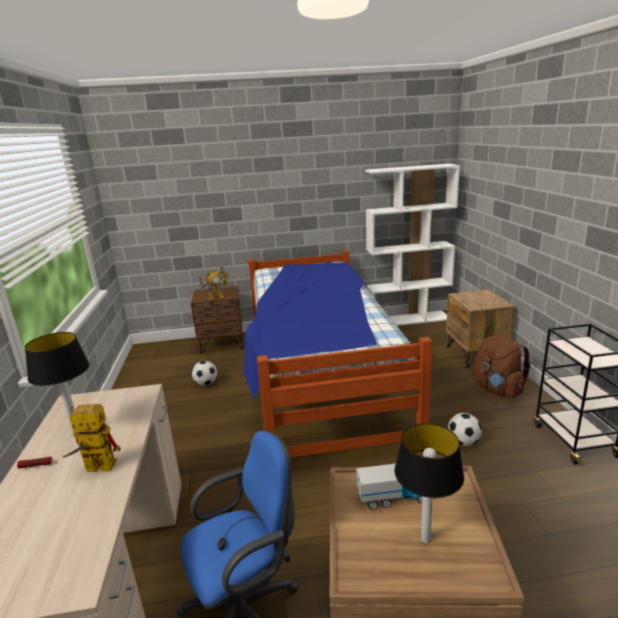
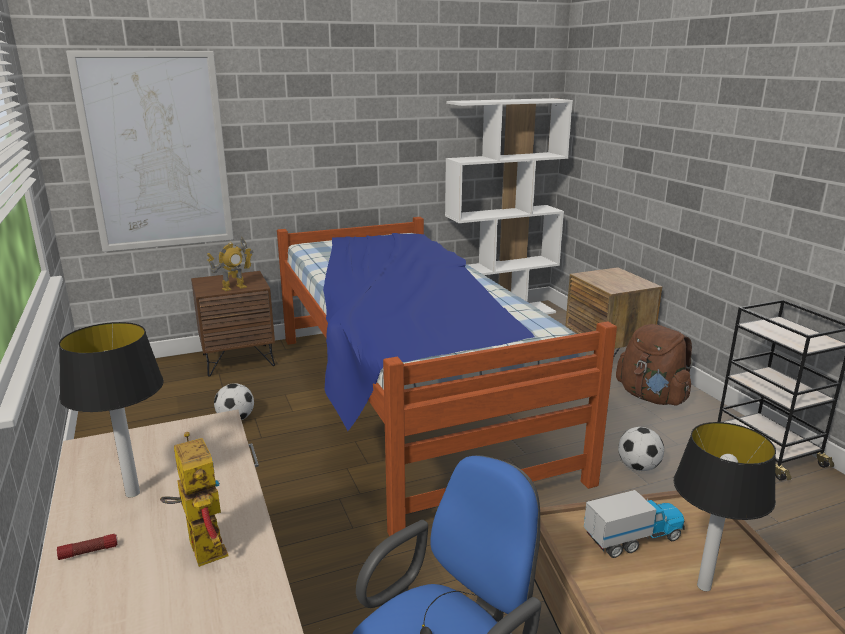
camera: 15 degrees left, 0 degrees up
toy robot [63,404,121,472] -> toy robot turned 75 degrees clockwise [160,432,228,567]
none -> picture [66,50,234,252]

